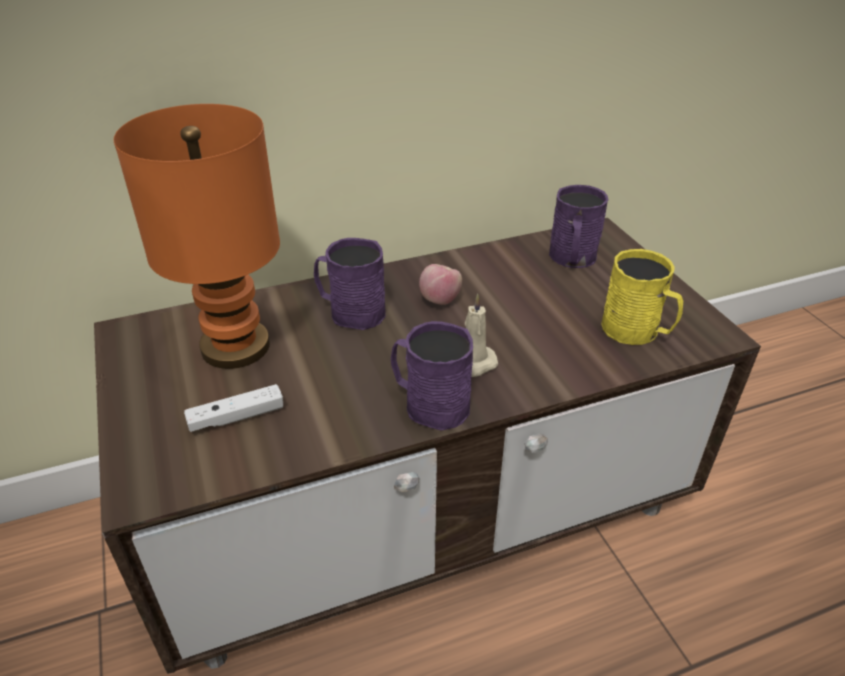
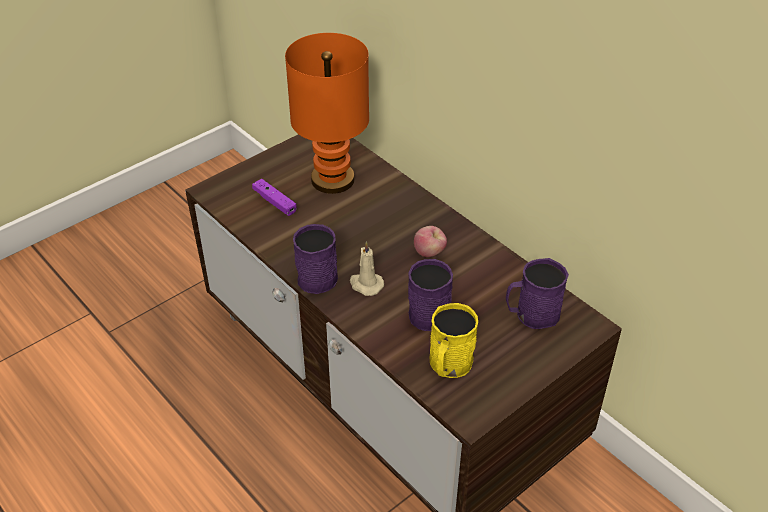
camera: 70 degrees right, 5 degrees up
white game controller [184,384,283,432] -> purple game controller [252,179,297,216]
purple mug [314,238,386,330] -> purple mug moved to [408,259,453,331]

